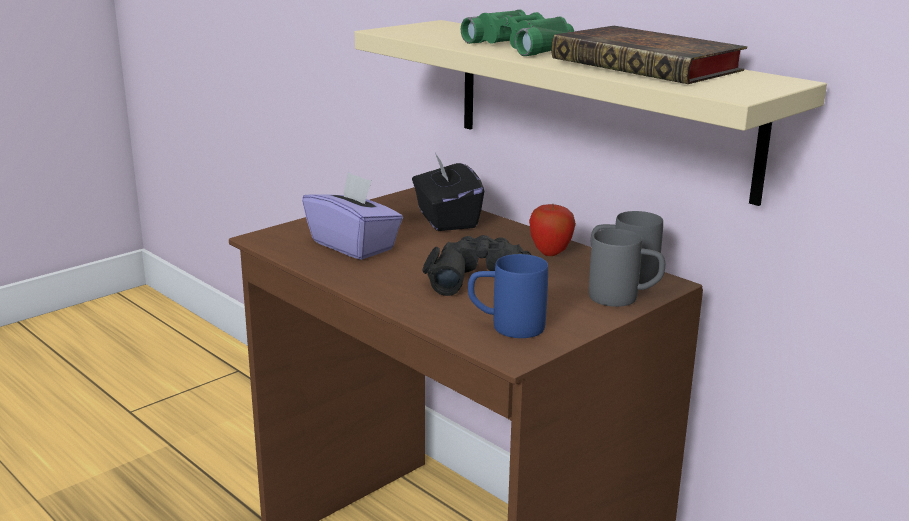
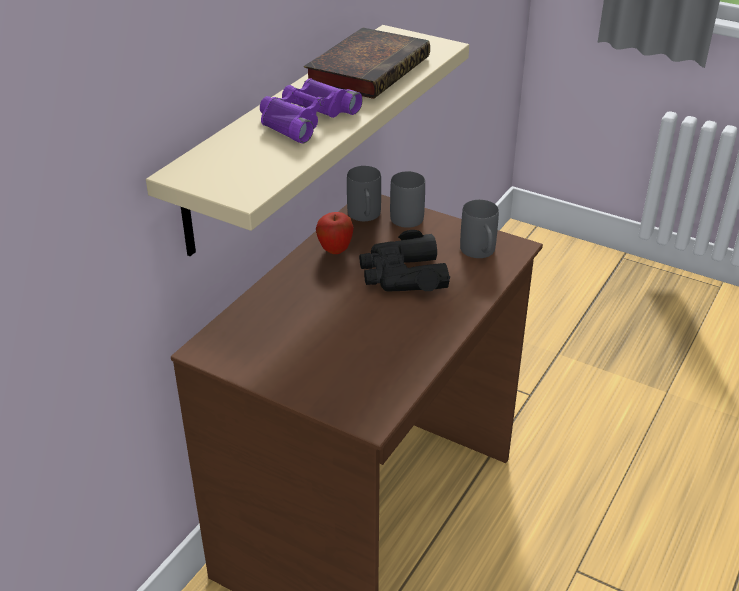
camera: 105 degrees left, 15 degrees up
purple tissue box [302,172,403,260] -> none
black tissue box [412,153,484,231] -> none
green binoculars [461,10,574,56] -> purple binoculars [260,78,363,144]
blue mug [468,254,548,338] -> grey mug [460,200,499,258]

